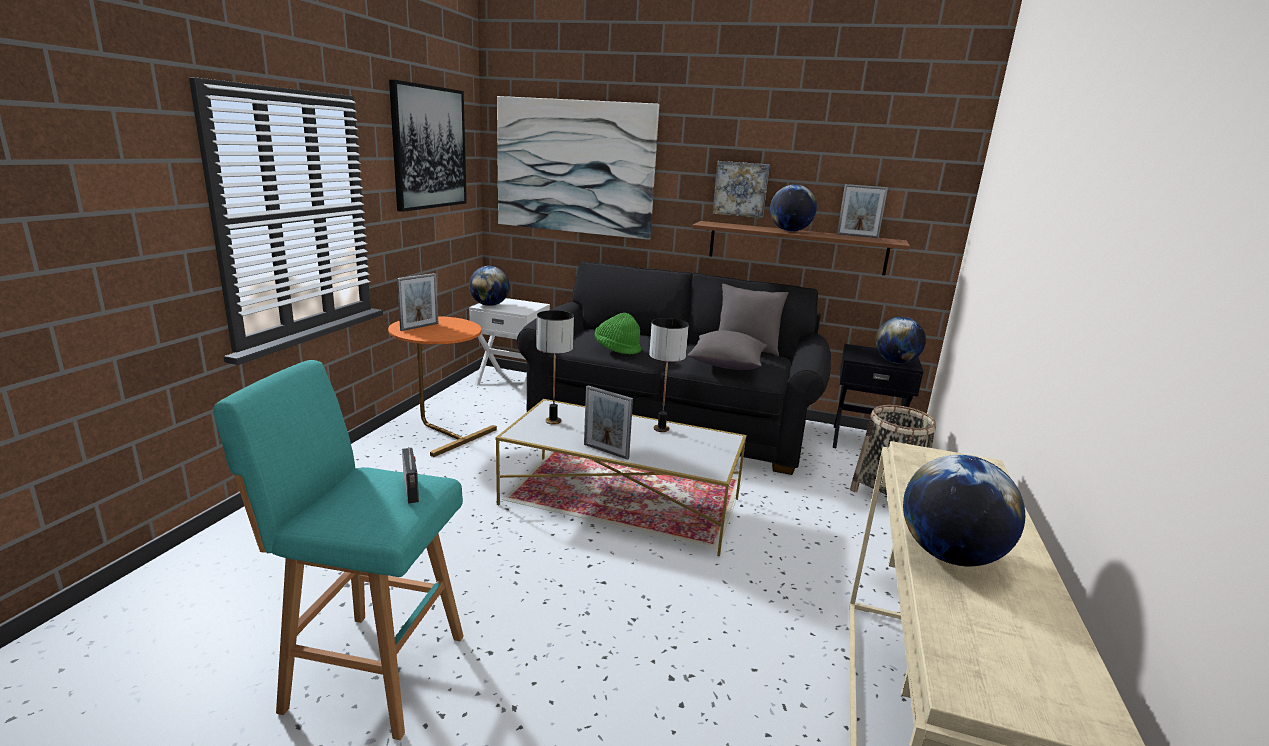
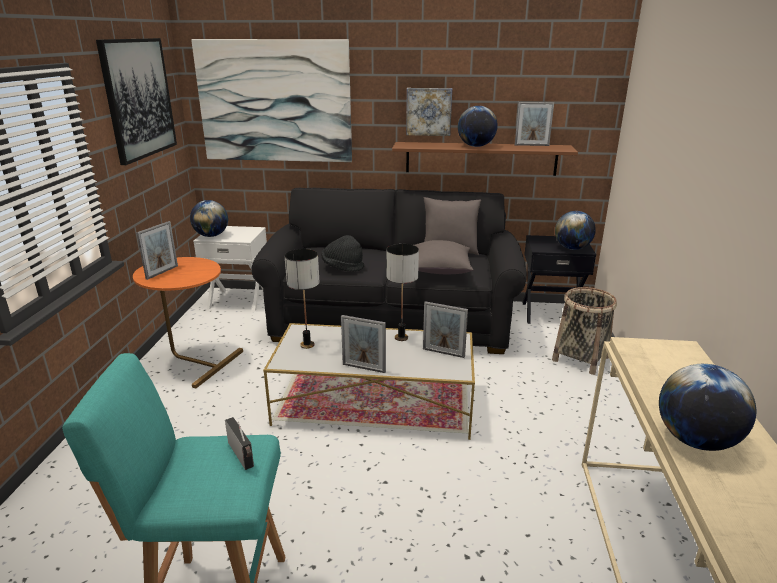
camera: 10 degrees left, 5 degrees up
green hat [594,313,641,355] -> black hat [321,235,364,272]
none -> picture frame [423,301,468,358]

